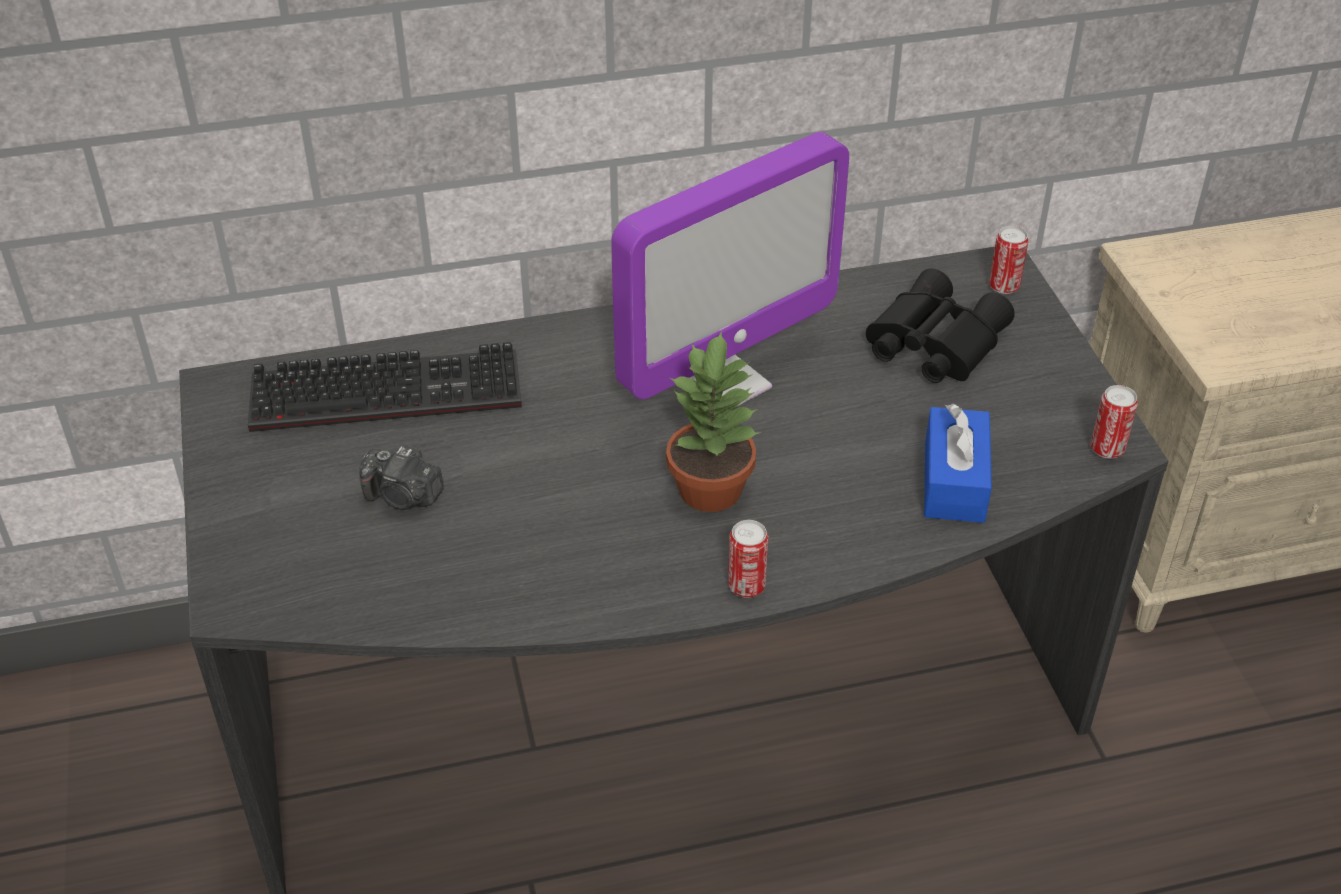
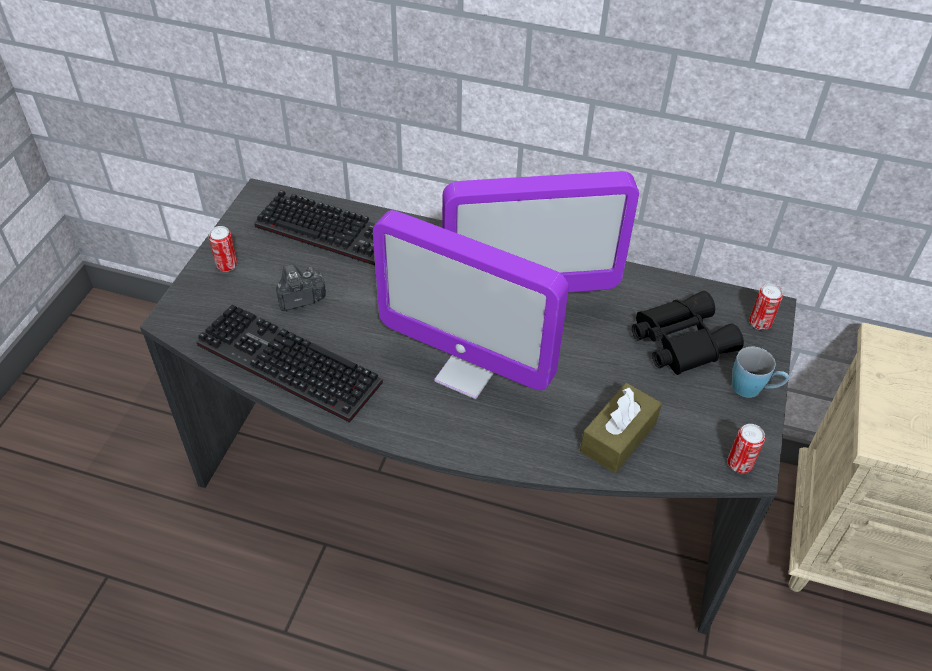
camera: 30 degrees right, 5 degrees up
camera [359,446,444,510] -> camera turned 105 degrees clockwise [276,264,326,311]
potted plant [666,330,759,512] -> monitor [373,210,569,399]
can [728,520,768,598] -> can moved to [208,226,238,272]
blue tissue box [924,404,992,523] -> brown tissue box [580,383,662,473]
none -> keyboard [197,304,383,423]
none -> blue mug [732,347,789,398]

